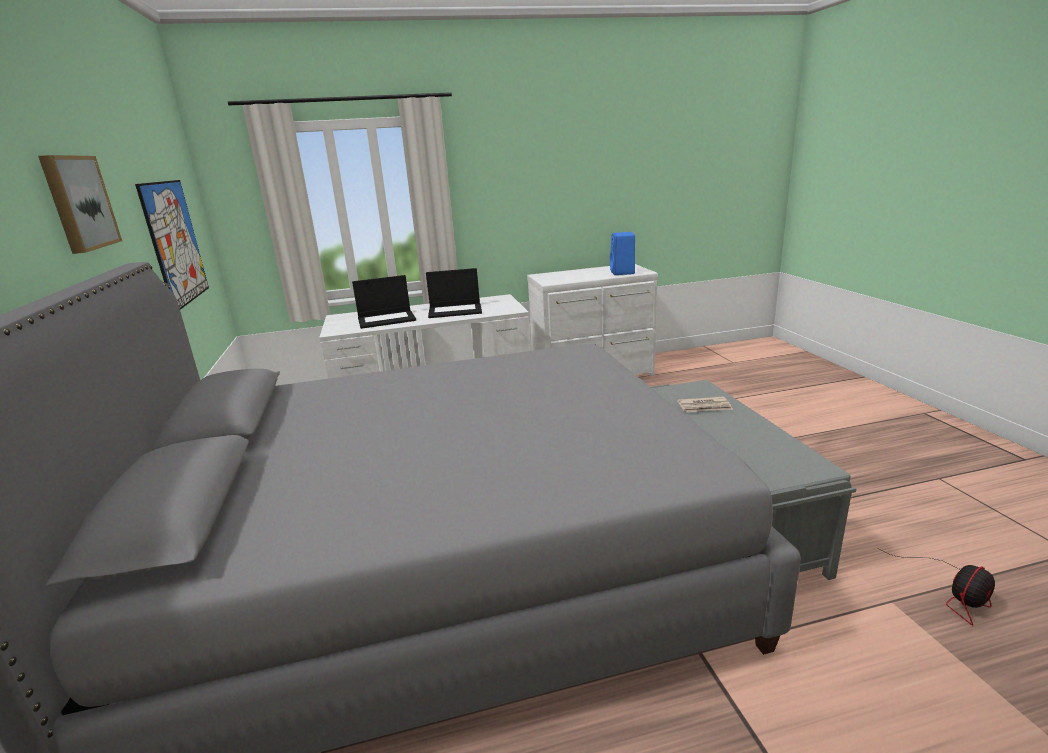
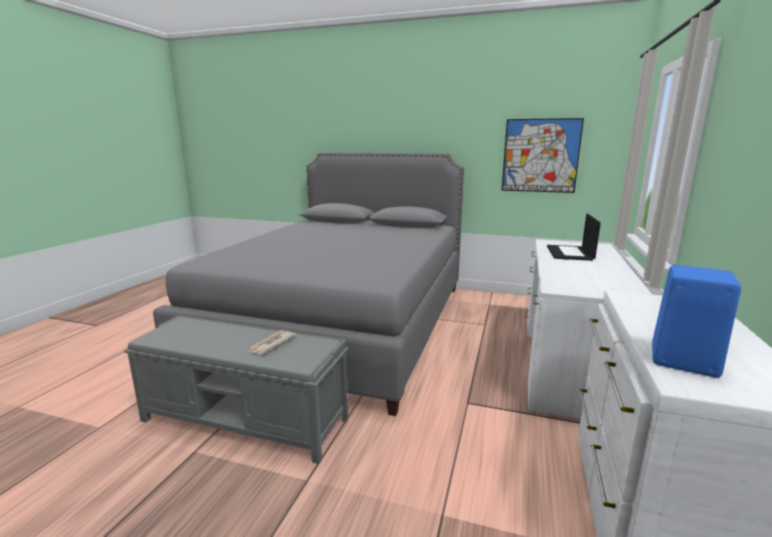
camera: 120 degrees right, 5 degrees down
picture [38,155,122,254] -> none
laptop [426,268,482,318] -> none
fan [879,549,995,625] -> none

